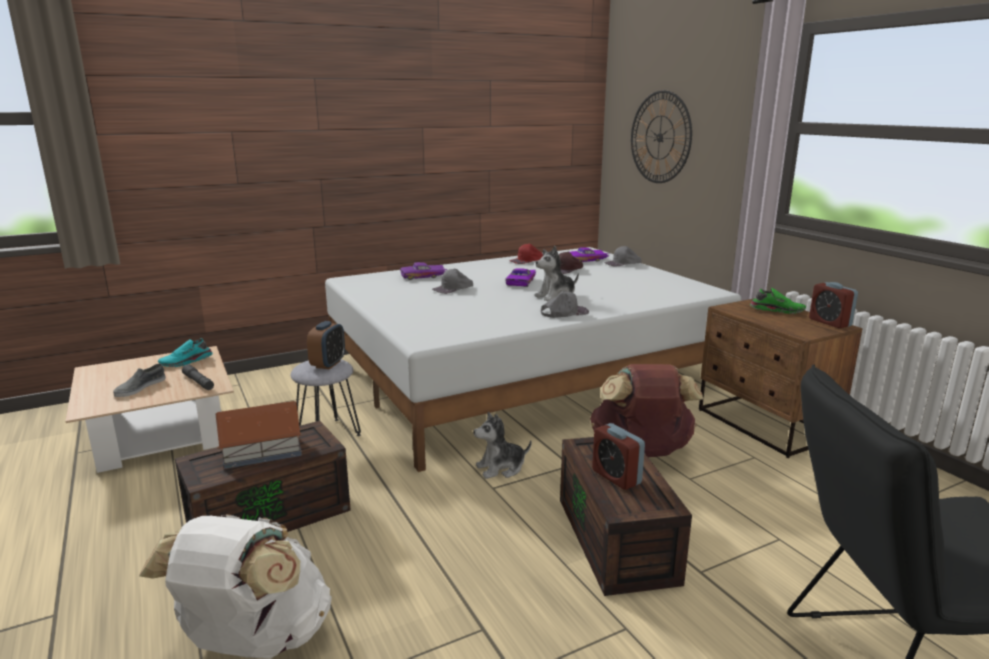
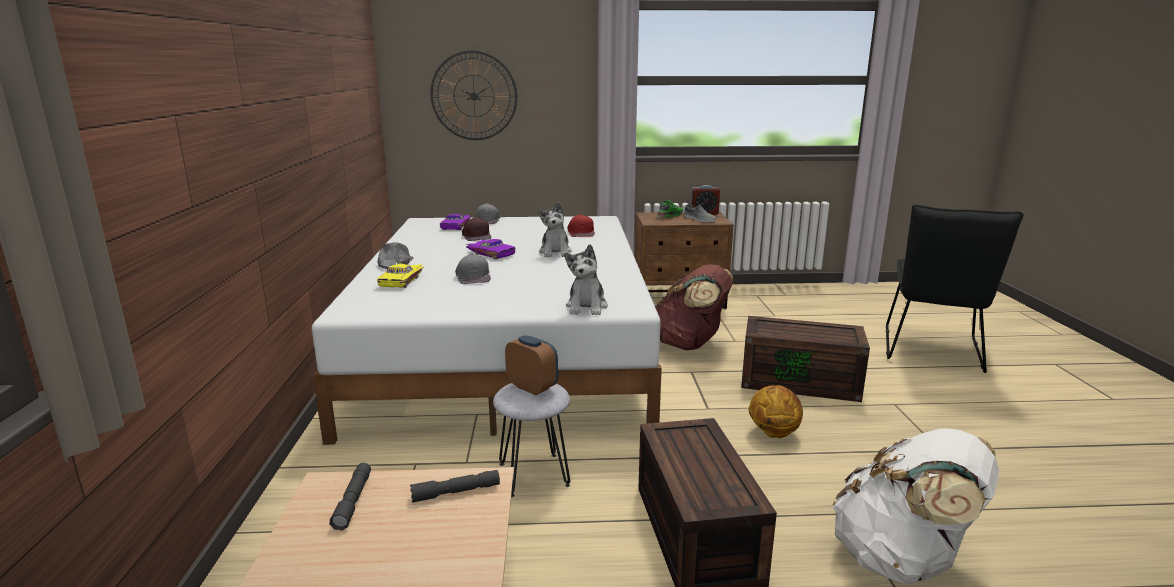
camera: 65 degrees left, 0 degrees up
grey shoe [113,363,166,397] -> grey shoe moved to [684,205,716,222]
turquoise shoe [158,338,213,367] -> grey flashlight [329,463,371,531]
toy house [216,401,302,469] -> none
purple toy car [400,262,447,280] -> yellow toy car [377,263,423,288]
plush toy [473,412,532,479] -> plush toy moved to [564,244,608,315]
red cap [509,244,543,264] -> red cap moved to [567,214,595,237]
grey cap [541,291,589,318] -> grey cap moved to [377,242,413,269]
alarm clock [592,423,645,490] -> none
none -> basketball [749,385,803,438]

